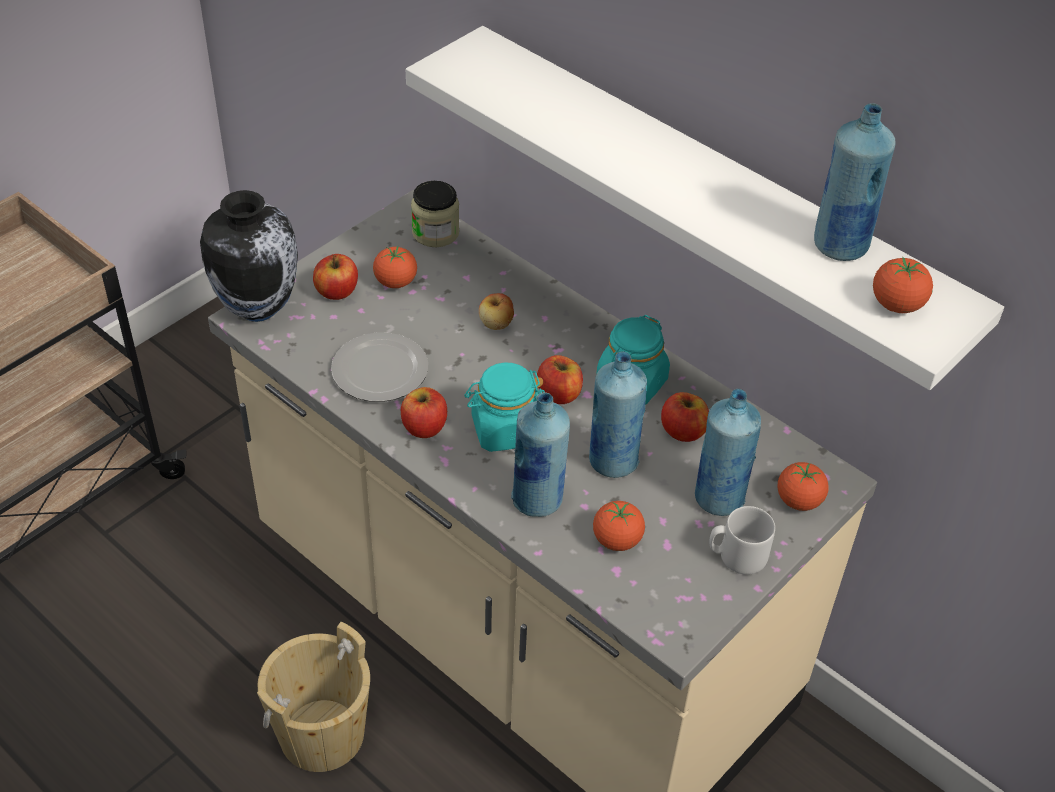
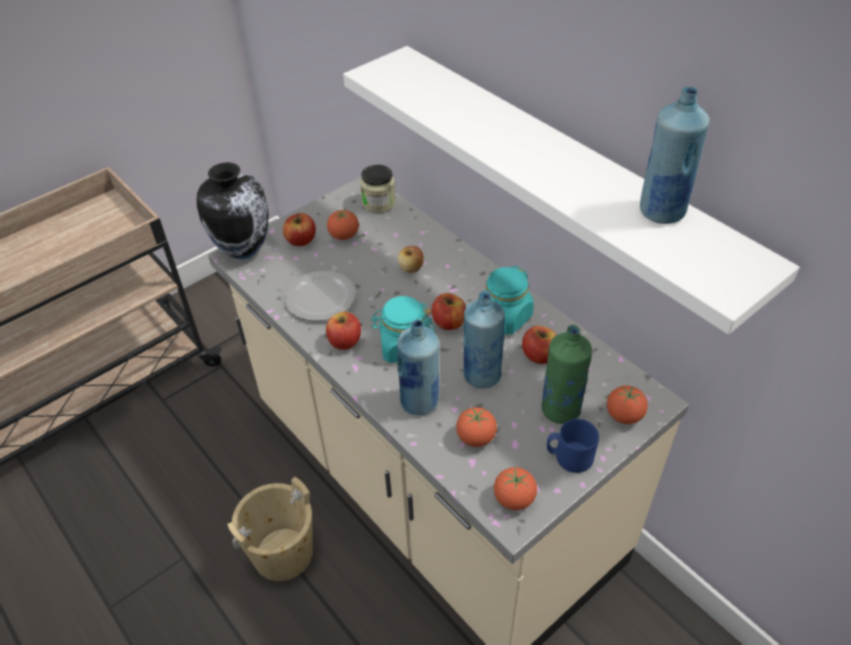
camera: 10 degrees right, 0 degrees up
blue bottle [695,389,761,516] -> green bottle [542,325,592,424]
grey mug [709,506,775,575] -> blue mug [547,419,599,473]
tomato [873,257,933,313] -> tomato moved to [494,467,537,510]

